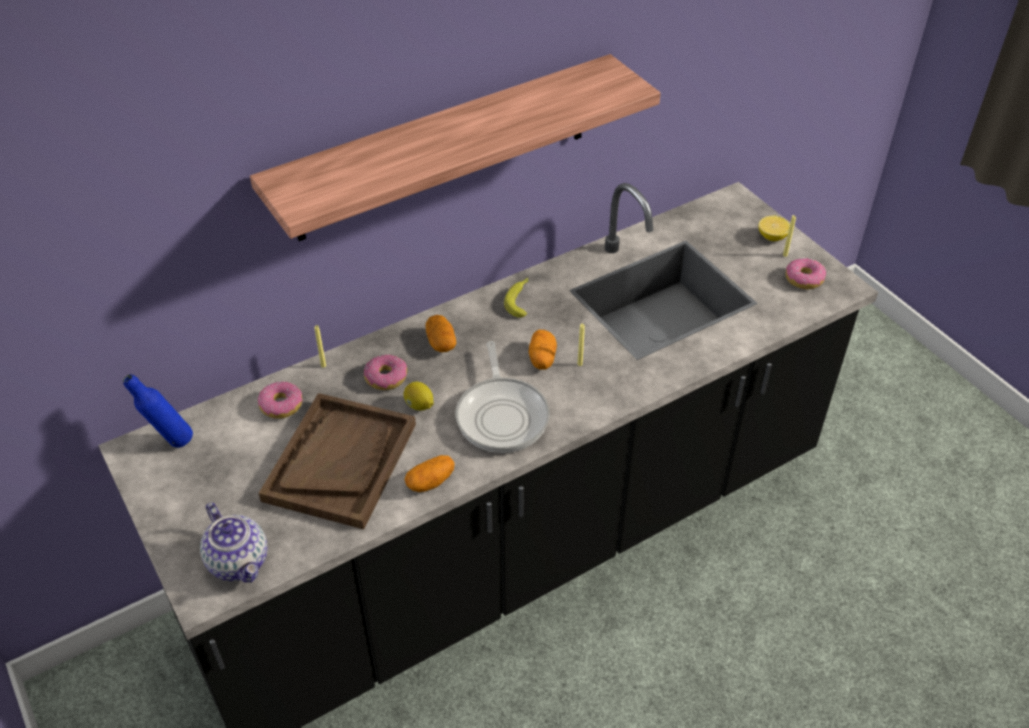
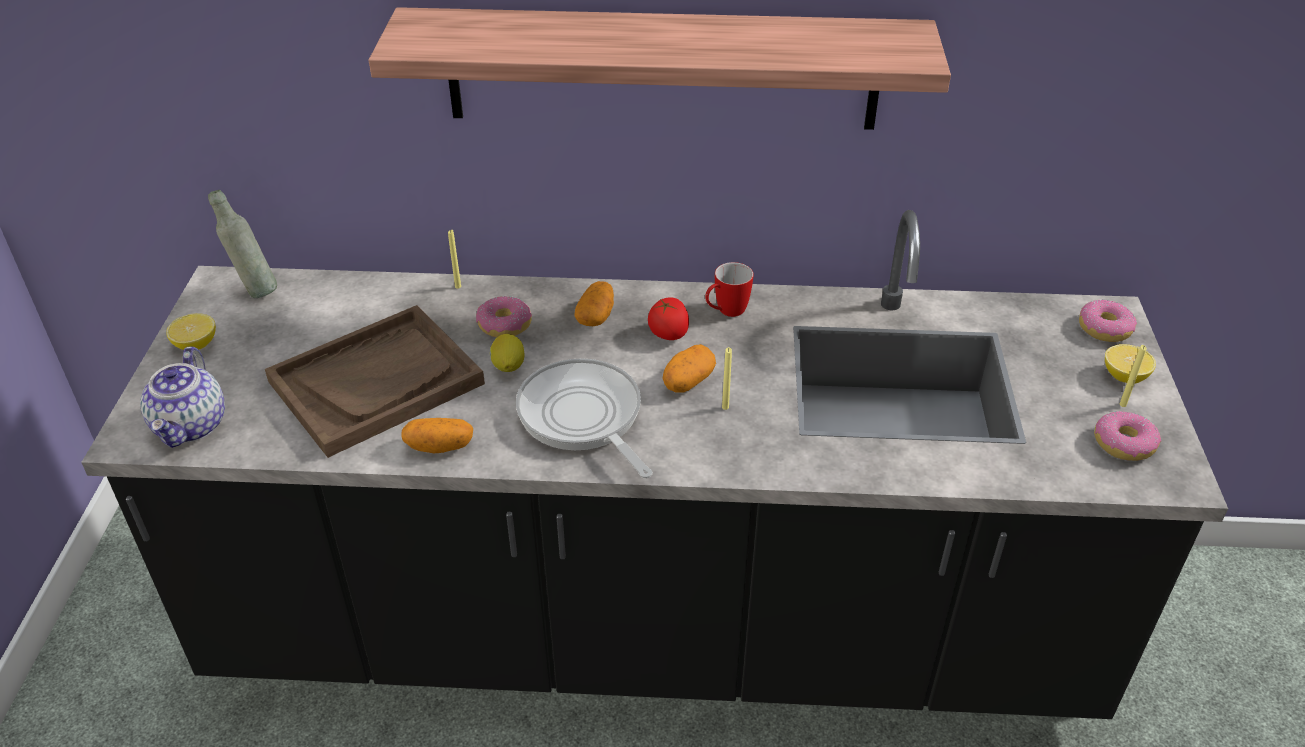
camera: 35 degrees right, 5 degrees down
blue bottle [123,374,193,448] -> grey bottle [208,190,277,298]
donut [258,381,302,419] -> donut moved to [1079,300,1137,342]
frying pan [456,341,550,453] -> frying pan turned 120 degrees clockwise [516,358,653,478]
banana [504,278,528,318] -> mug [705,262,754,317]
none -> lemon [166,313,216,350]
none -> tomato [648,297,689,340]

